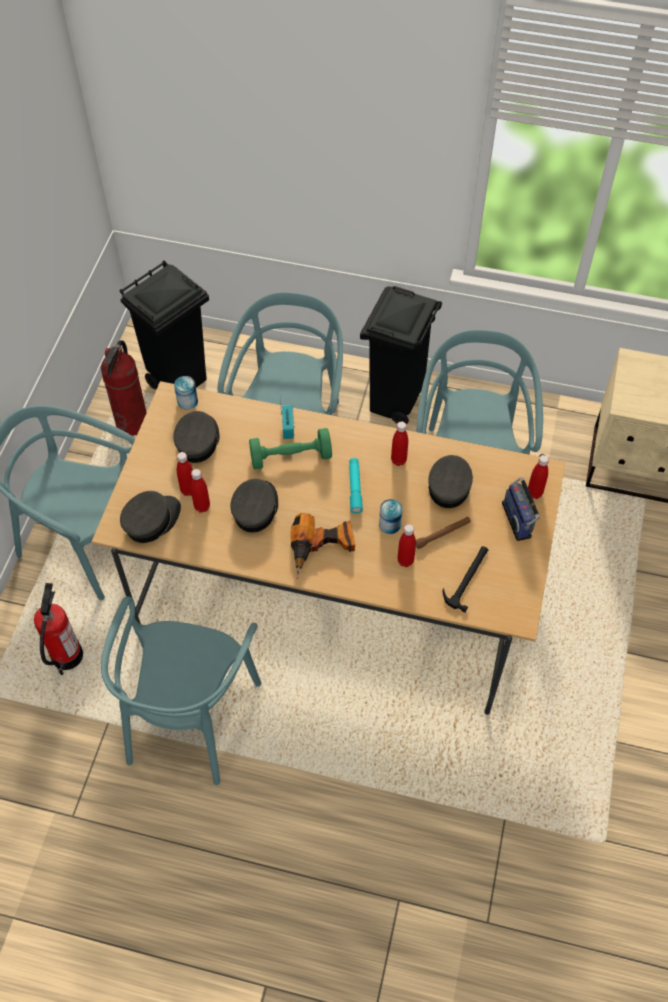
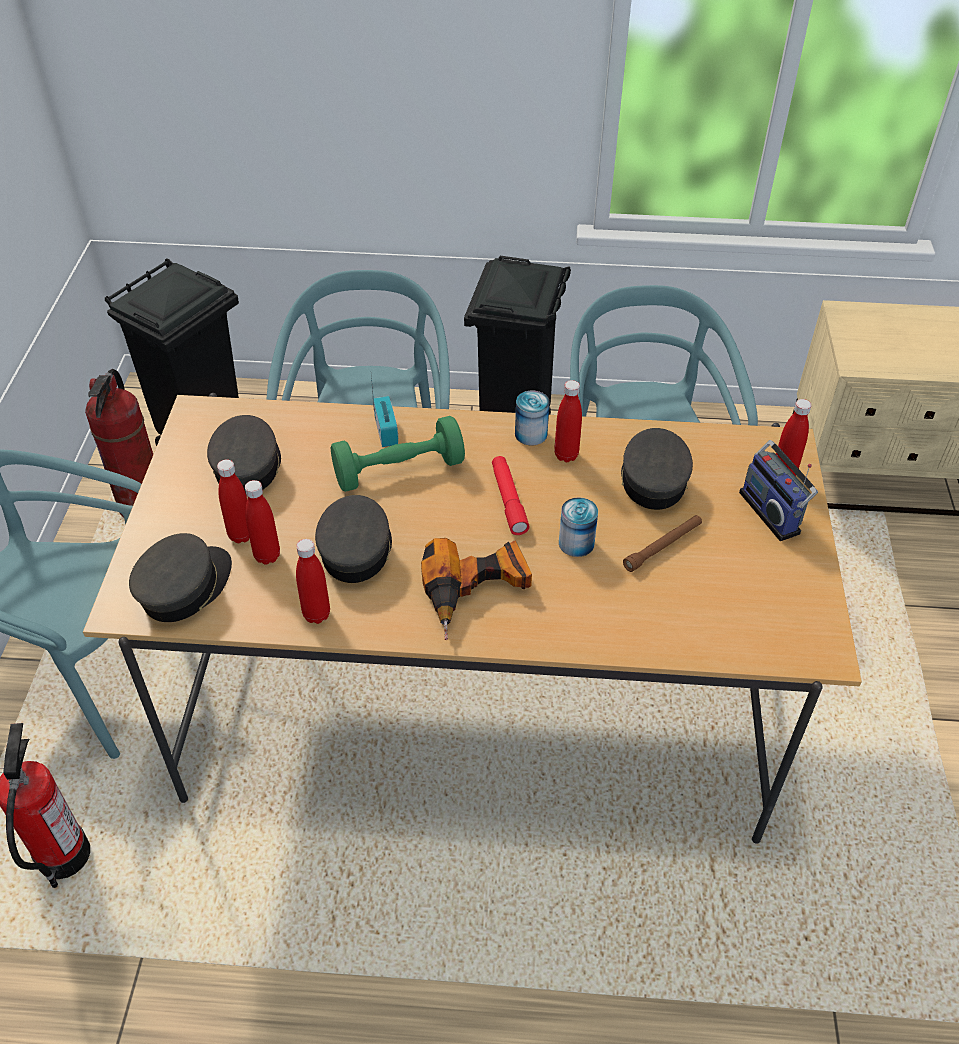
camera: 10 degrees left, 10 degrees down
turquoise chair [101,596,261,785] -> none
can [174,376,198,410] -> can moved to [515,390,550,445]
turquoise flashlight [349,458,363,514] -> red flashlight [492,456,530,535]
red bottle [397,524,416,567] -> red bottle moved to [296,539,330,624]
hammer [443,546,488,613] -> none

